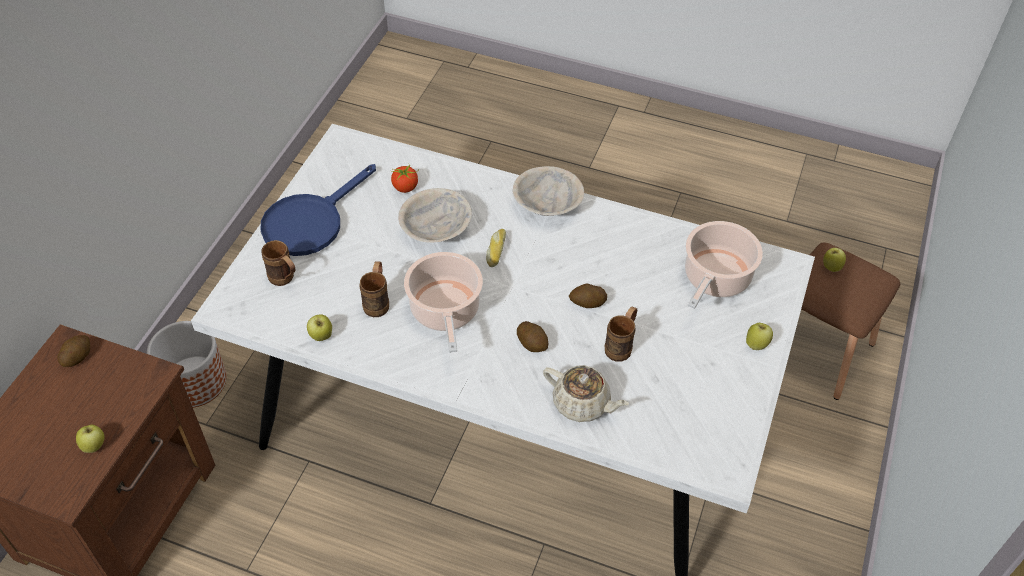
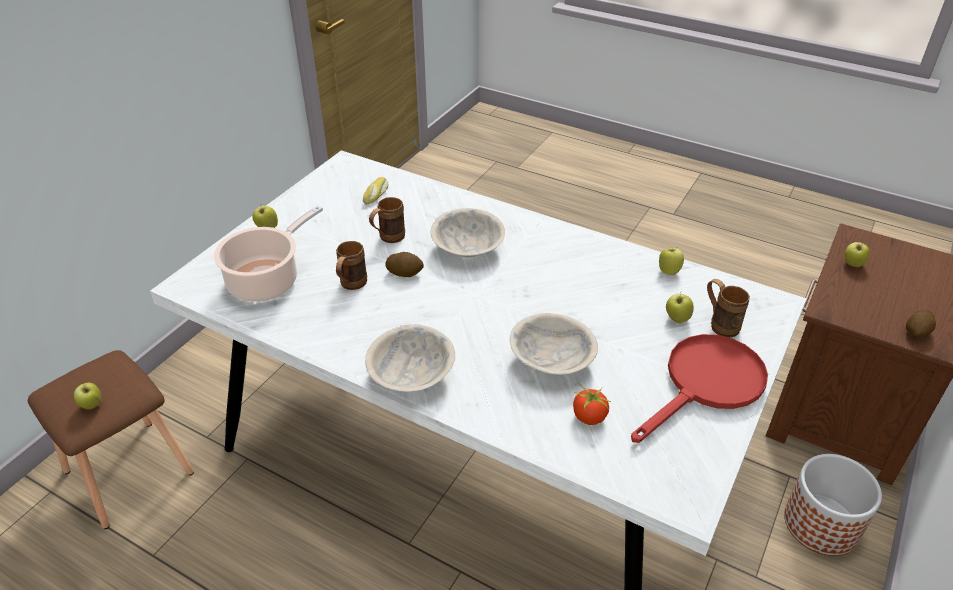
camera: 170 degrees left, 10 degrees down
blue frying pan [260,164,376,256] -> red frying pan [631,334,768,443]
brown mug [359,261,389,317] -> brown mug moved to [336,241,367,290]
cooking pot [404,252,483,353] -> none
bread [486,229,506,267] -> bread moved to [363,177,388,205]
potato [517,321,549,352] -> beige bowl [430,208,505,257]
beige teapot [543,365,629,422] -> none
none -> apple [666,293,694,323]

